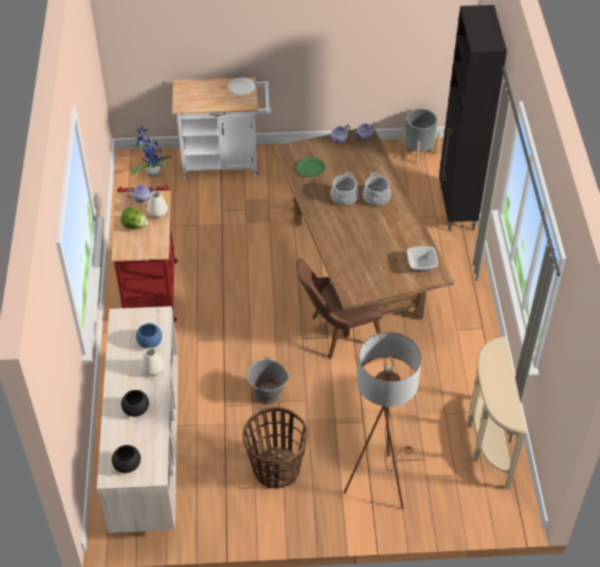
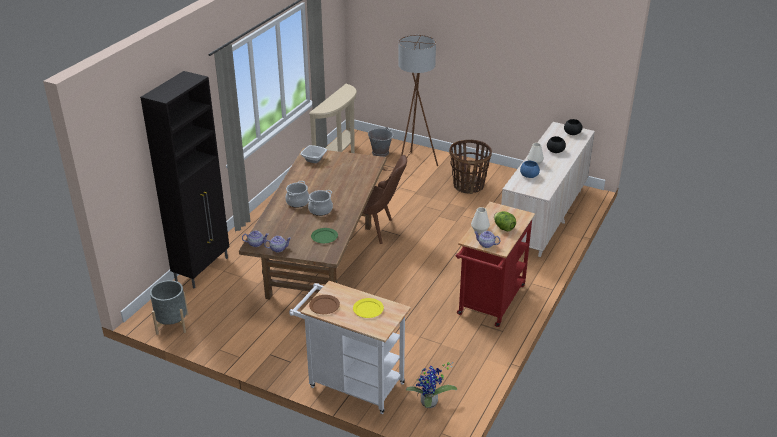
camera: 150 degrees left, 15 degrees down
white plate [228,78,255,95] -> brown plate [309,295,340,314]
grey bucket [247,357,289,405] -> grey bucket moved to [368,127,394,157]
none -> yellow plate [353,298,384,318]

